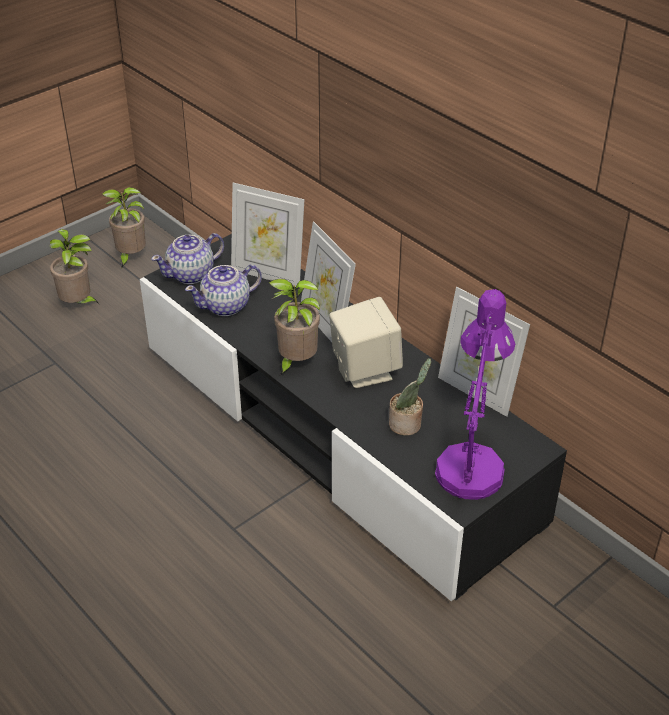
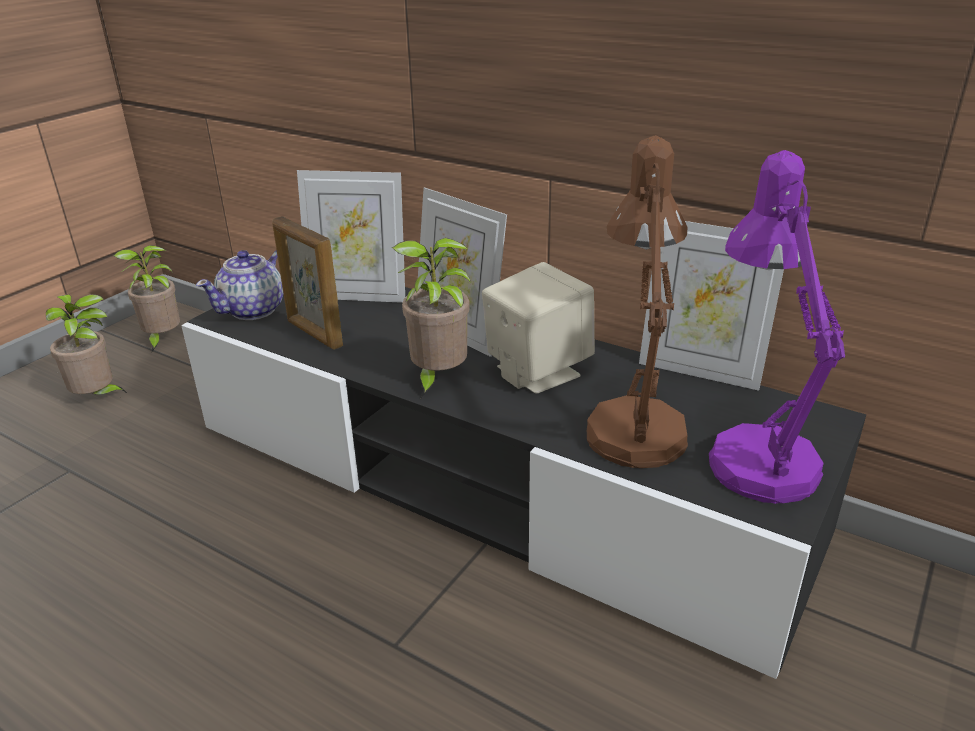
camera: 15 degrees left, 10 degrees down
teapot [185,264,262,316] -> picture frame [272,216,343,350]
potted plant [389,358,431,436] -> brown table lamp [587,135,688,468]

